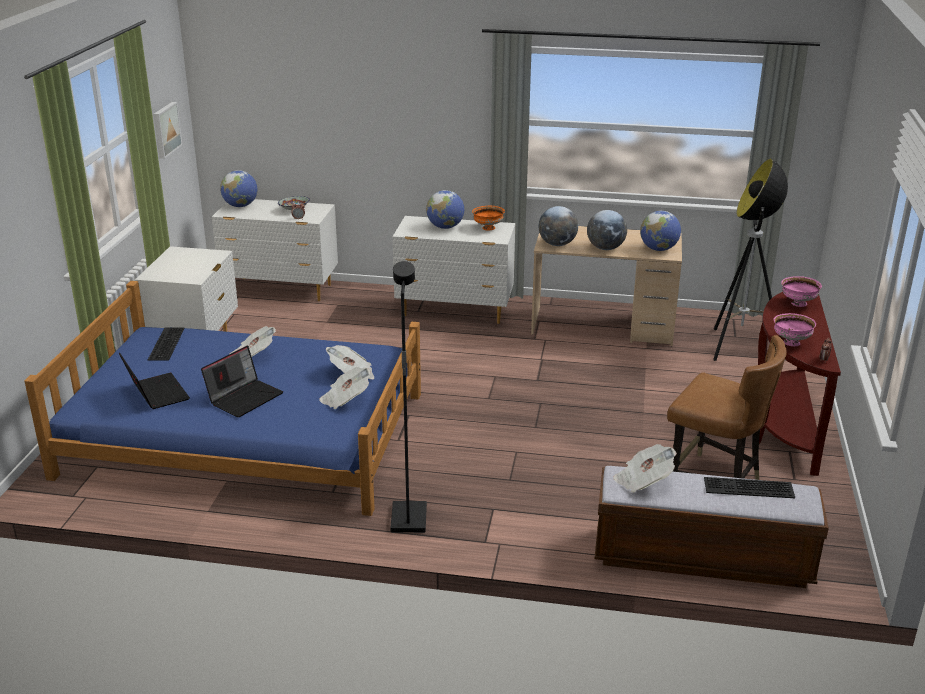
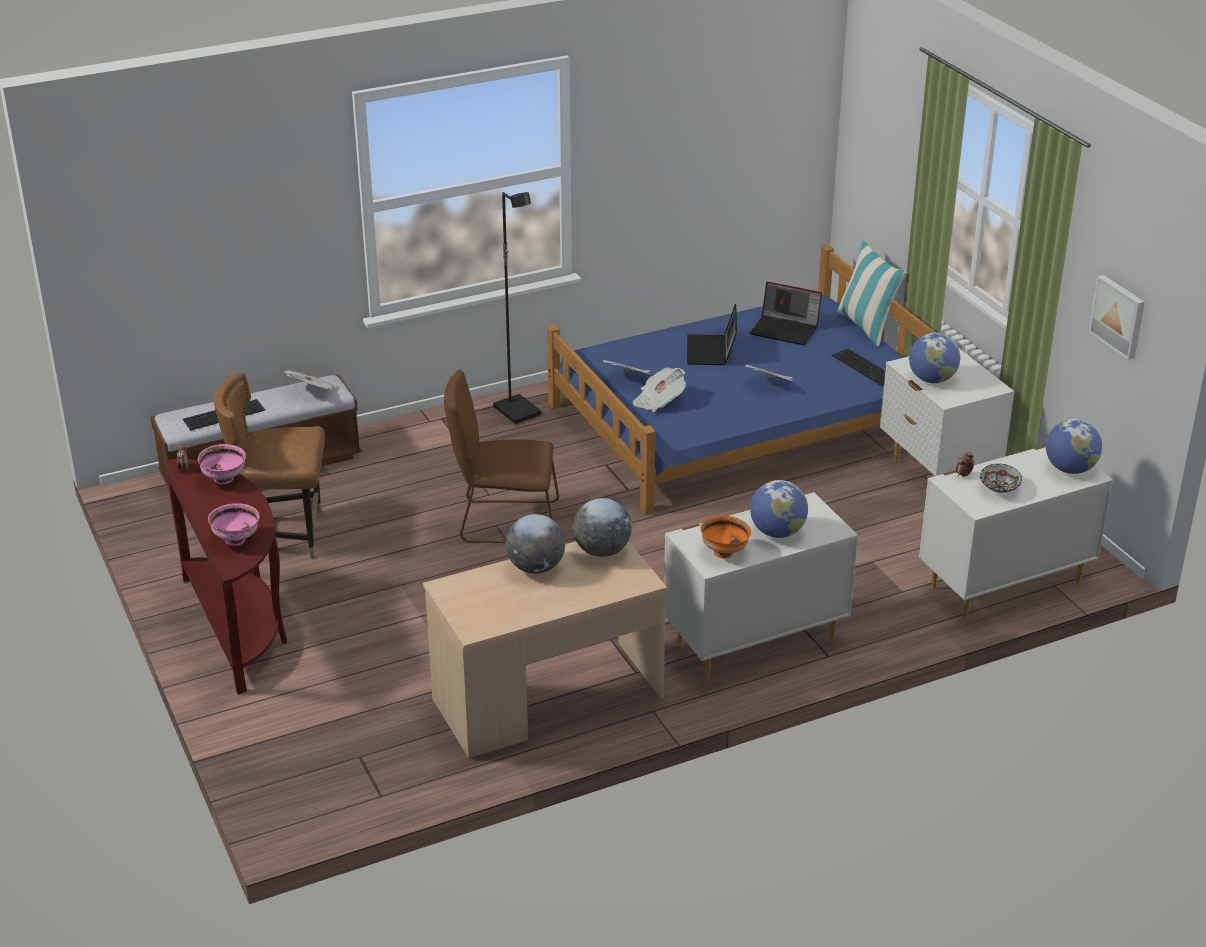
camera: 145 degrees right, 5 degrees up
globe [640,211,681,251] -> globe moved to [909,333,960,383]
floor lamp [713,159,788,361] -> none
none -> brown chair [444,370,559,543]
none -> pillow [836,241,907,347]

